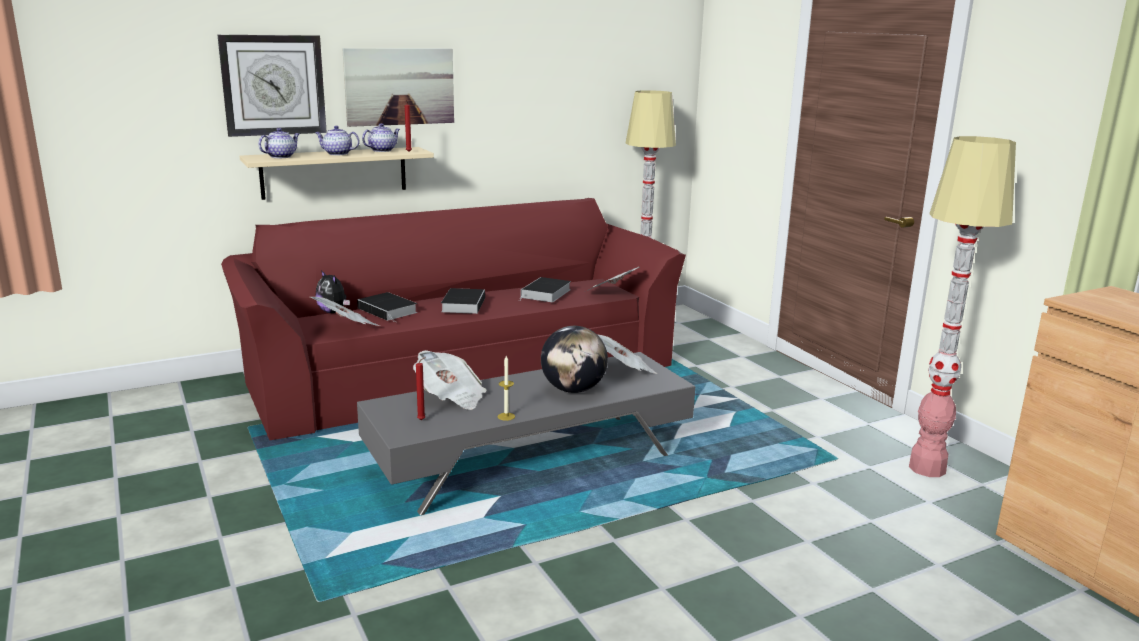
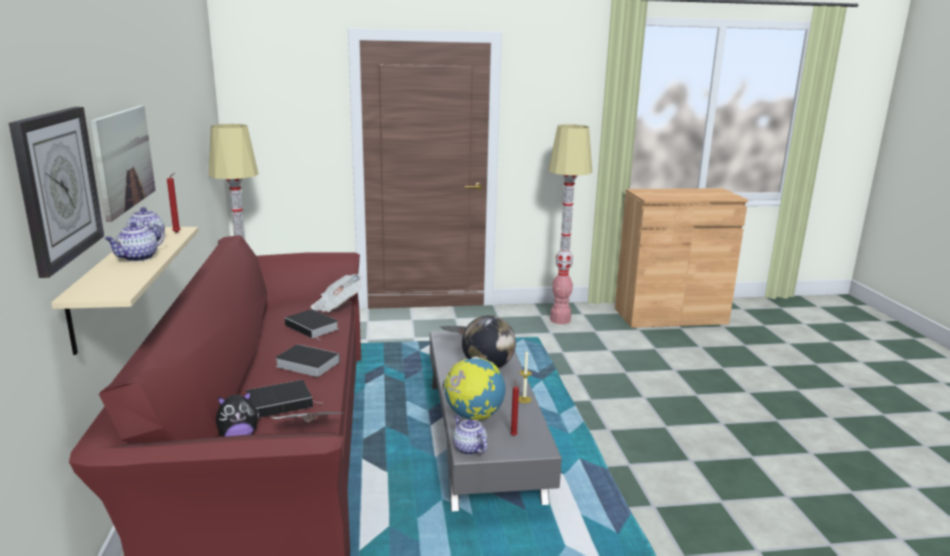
camera: 70 degrees left, 0 degrees up
teapot [258,128,299,158] -> teapot moved to [453,415,487,455]
newspaper [413,350,486,410] -> globe [443,357,506,421]

